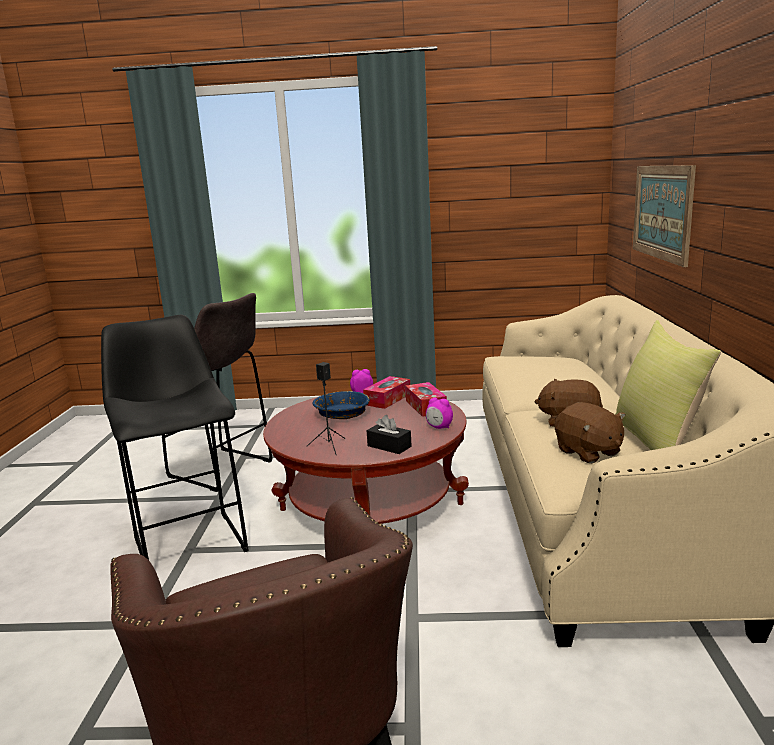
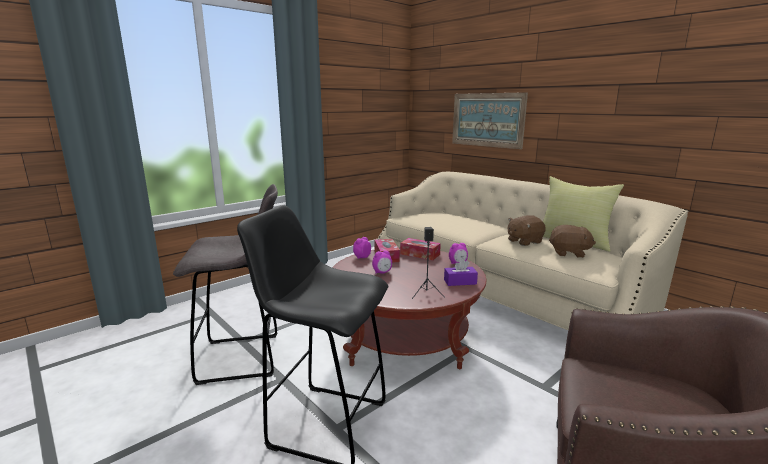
camera: 45 degrees left, 0 degrees up
blue bowl [312,391,370,419] -> alarm clock [372,250,392,274]
black tissue box [367,415,412,454] -> purple tissue box [444,259,478,286]

